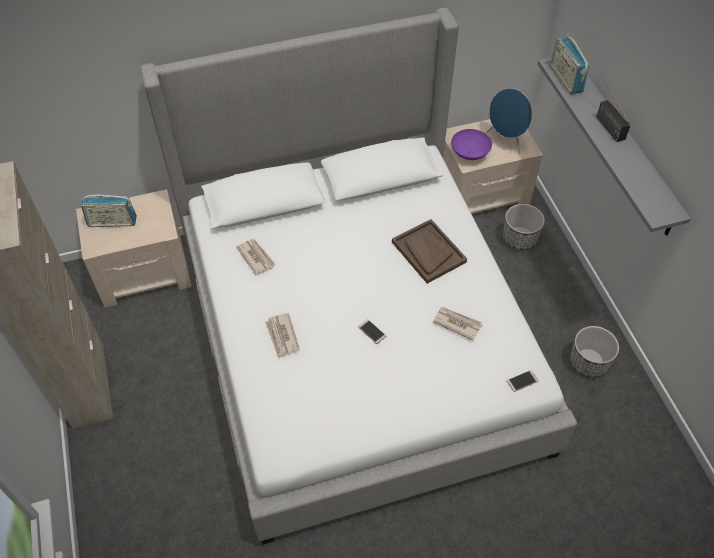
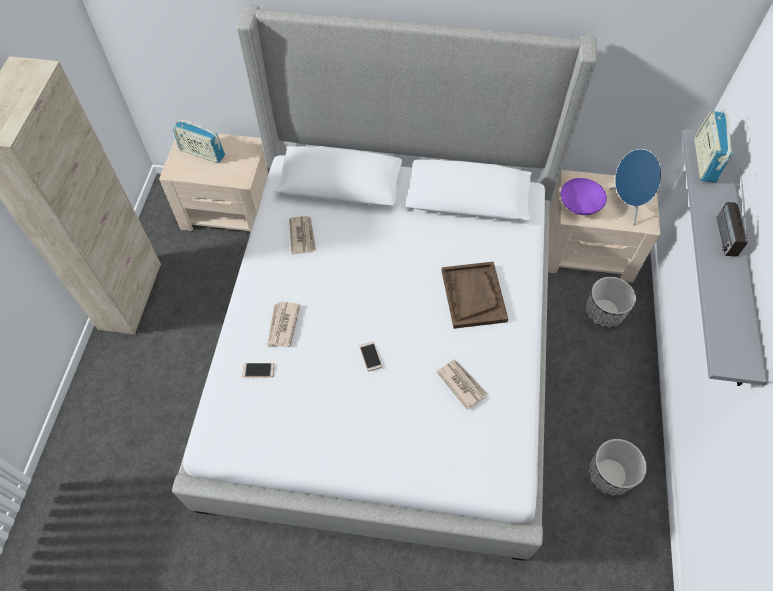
camera: 25 degrees right, 5 degrees up
phone [507,370,538,392] -> phone moved to [242,363,274,377]

